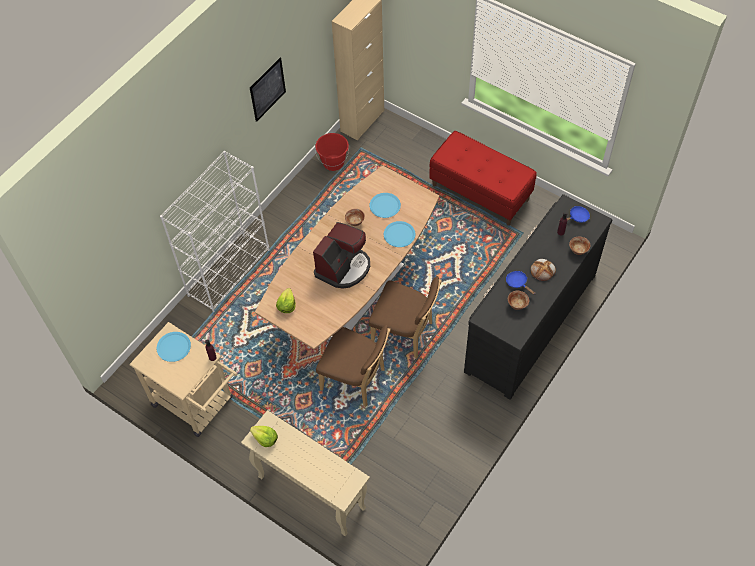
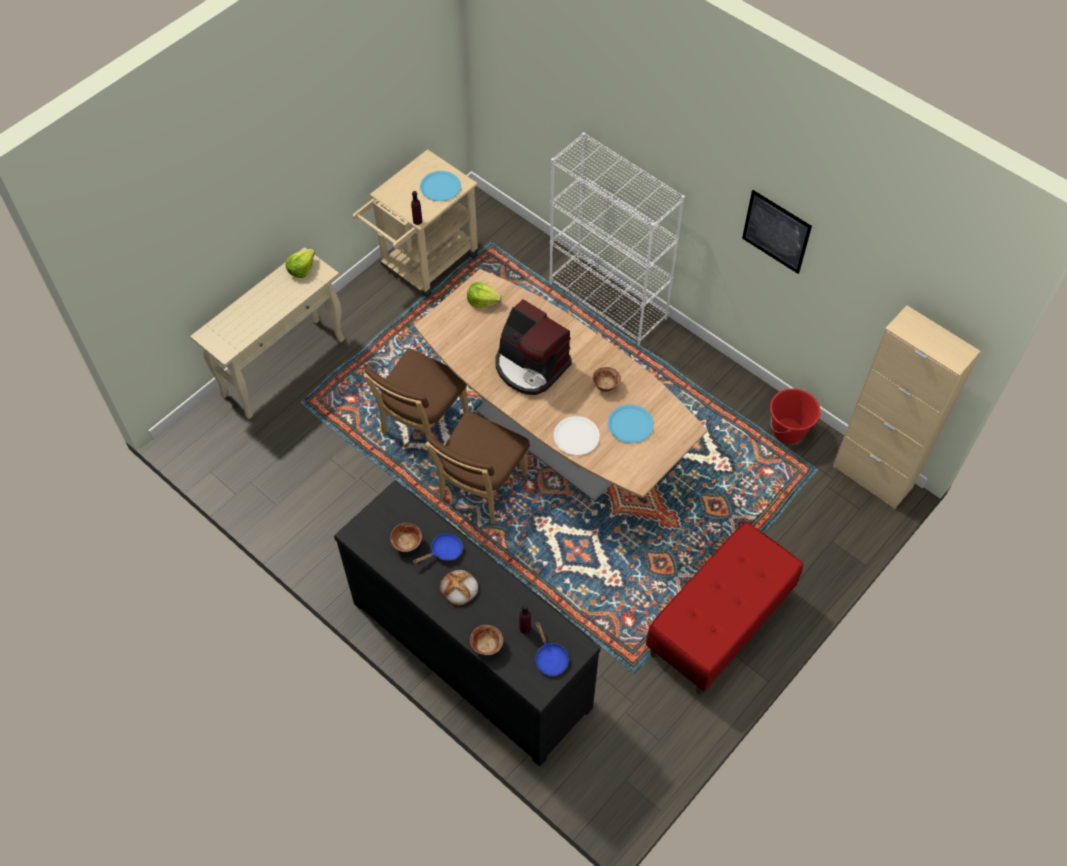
camera: 95 degrees right, 0 degrees up
blue plate [384,221,415,247] -> white plate [554,416,600,455]

